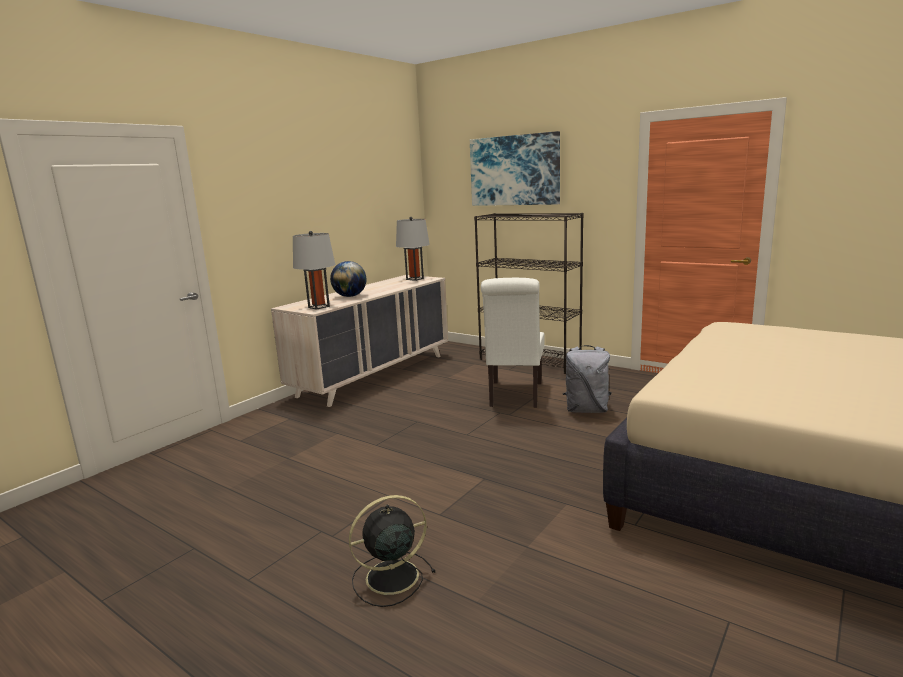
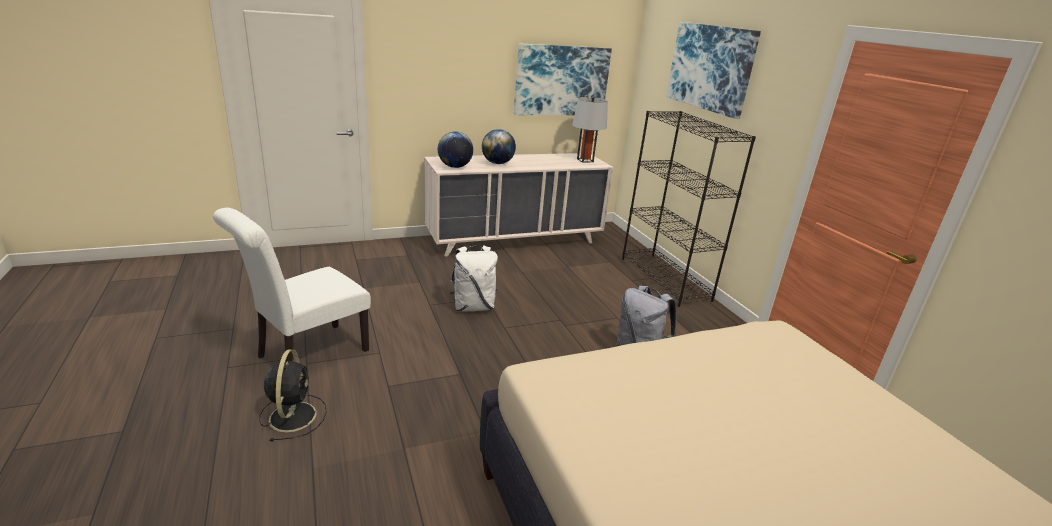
camera: 30 degrees right, 10 degrees up
grey table lamp [293,231,335,310] -> globe [438,131,473,168]
black fan [349,495,436,607] -> black fan turned 75 degrees clockwise [259,349,327,441]
white chair [481,278,545,408] -> white chair moved to [213,208,371,362]
none -> white backpack [450,246,498,311]
none -> picture [514,43,612,115]

